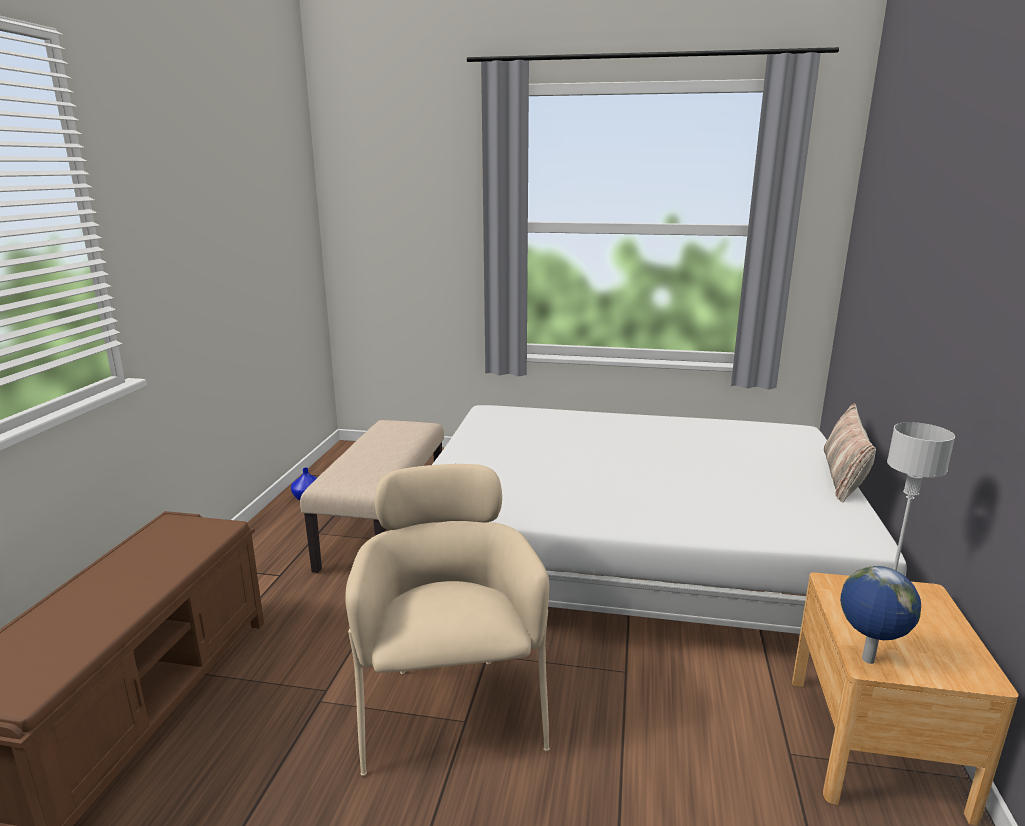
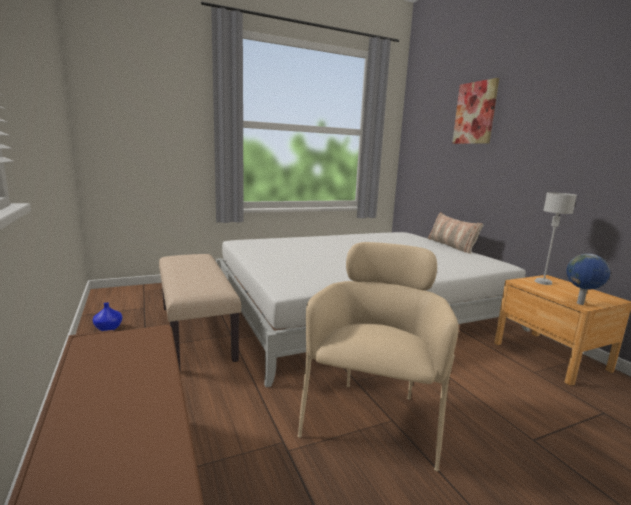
camera: 35 degrees left, 5 degrees down
beige armchair [345,464,550,776] -> beige armchair turned 60 degrees clockwise [297,242,459,471]
none -> picture [452,78,499,144]

